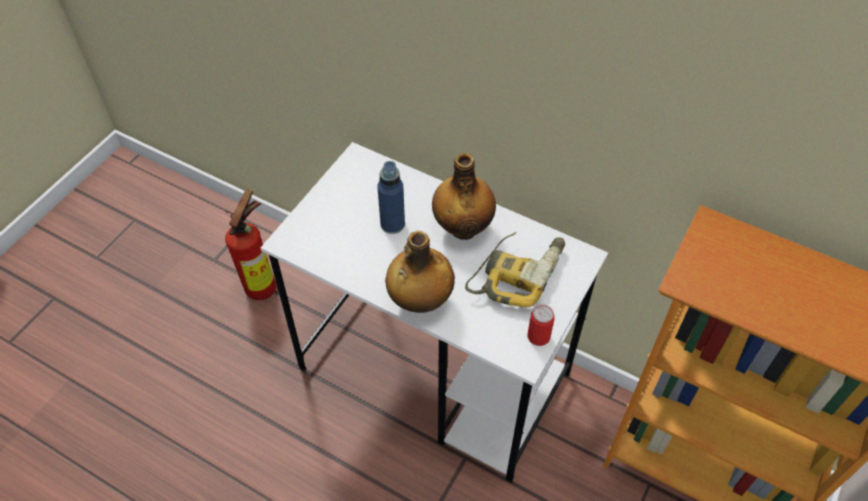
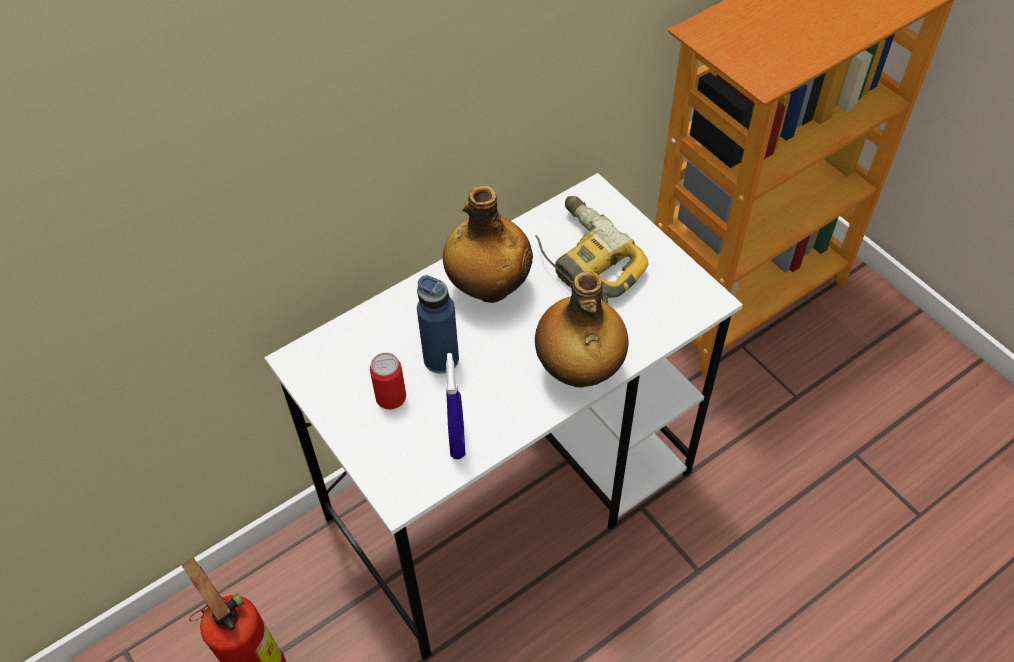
camera: 65 degrees left, 0 degrees up
can [528,305,554,346] -> can moved to [370,353,406,409]
none -> blue spray bottle [446,353,466,459]

